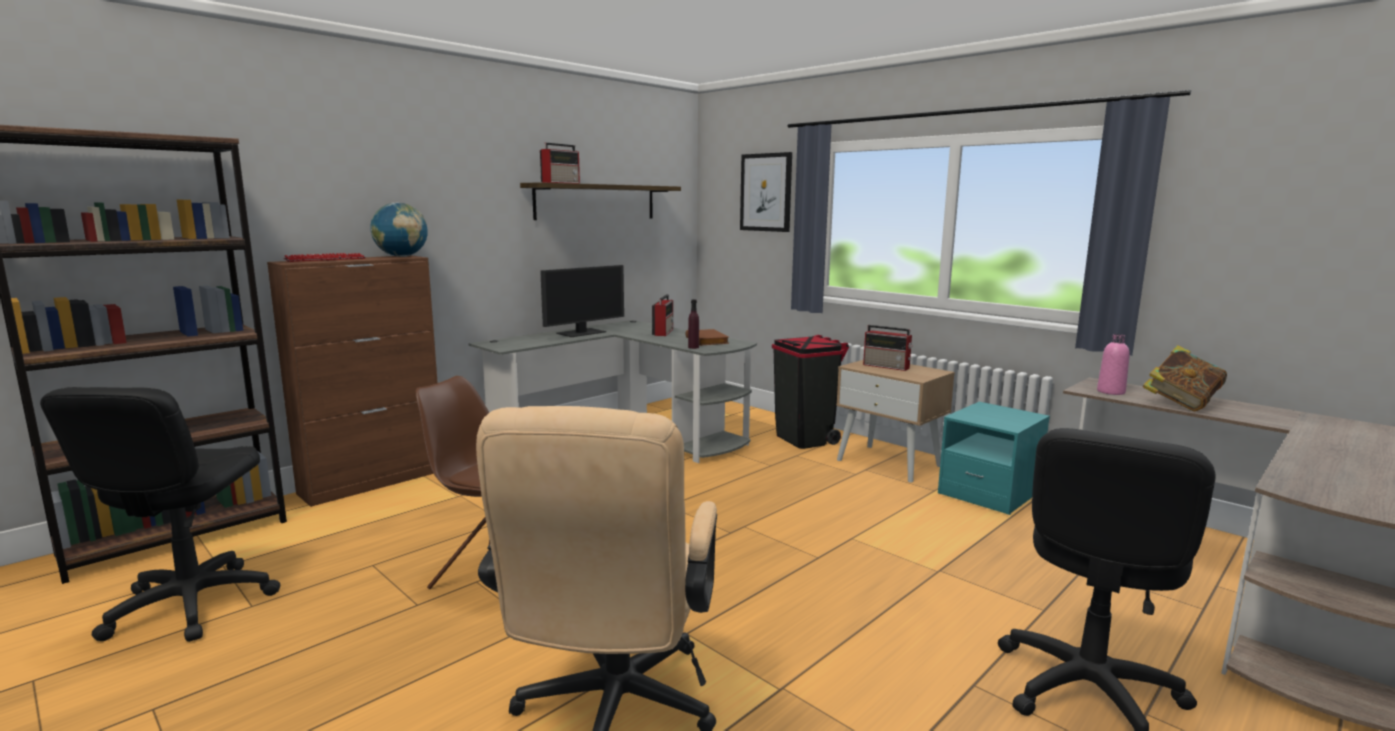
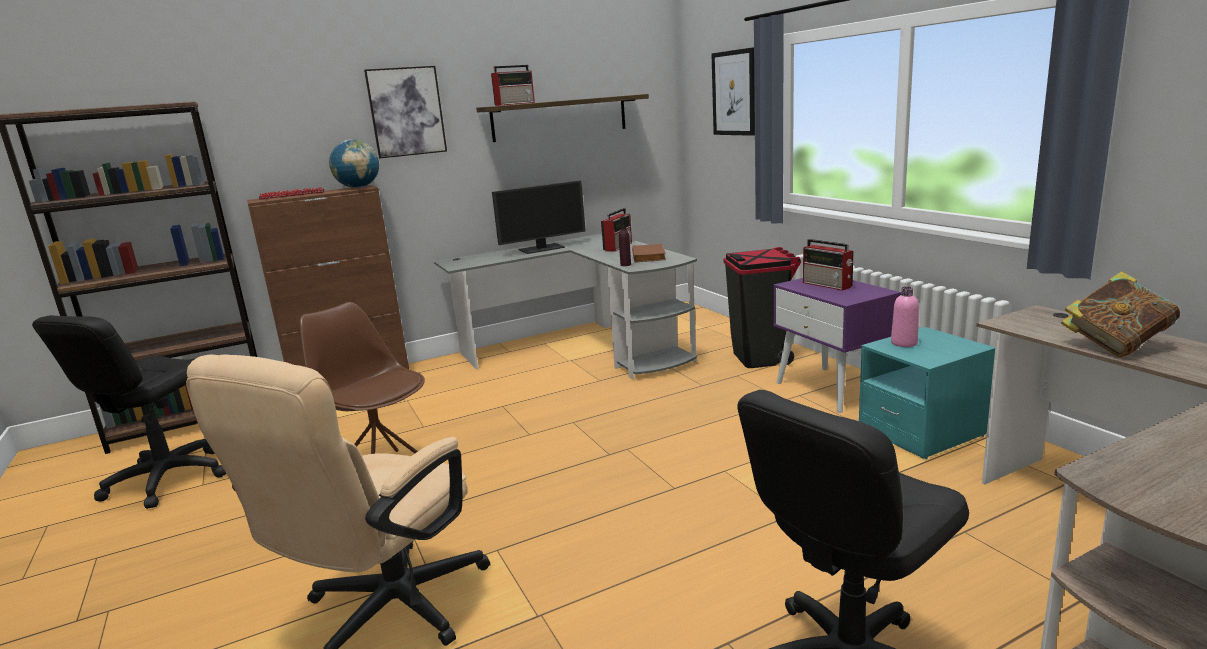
camera: 20 degrees right, 5 degrees up
beige nightstand [836,360,955,483] -> purple nightstand [773,278,901,413]
pink bottle [1097,334,1130,395] -> pink bottle moved to [891,287,919,347]
none -> picture [364,66,447,158]

